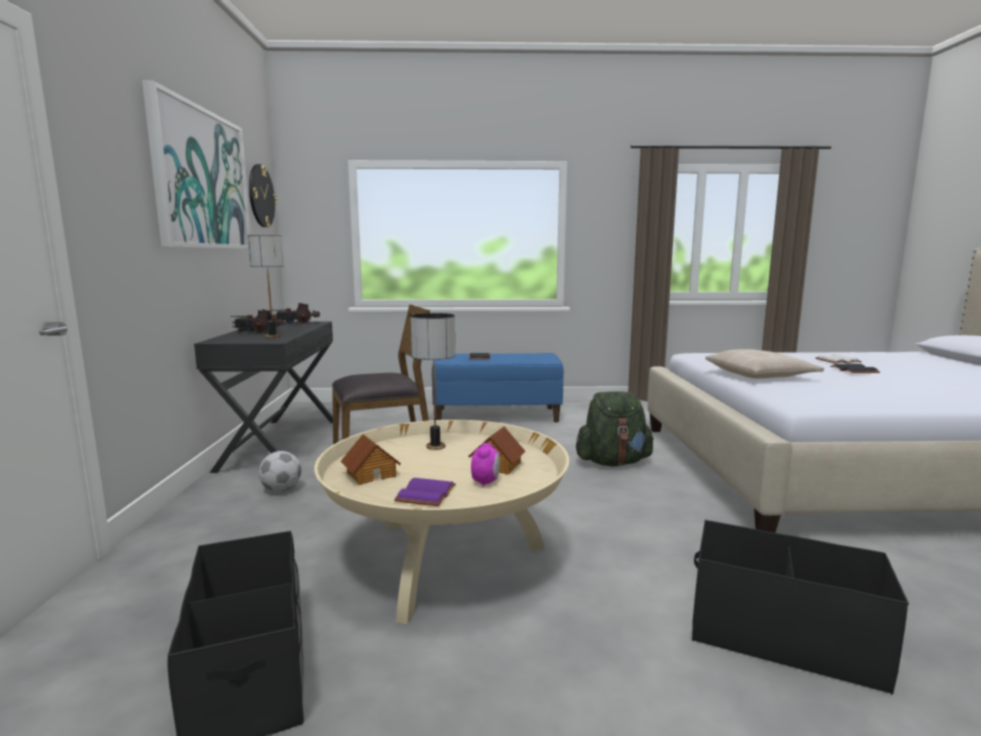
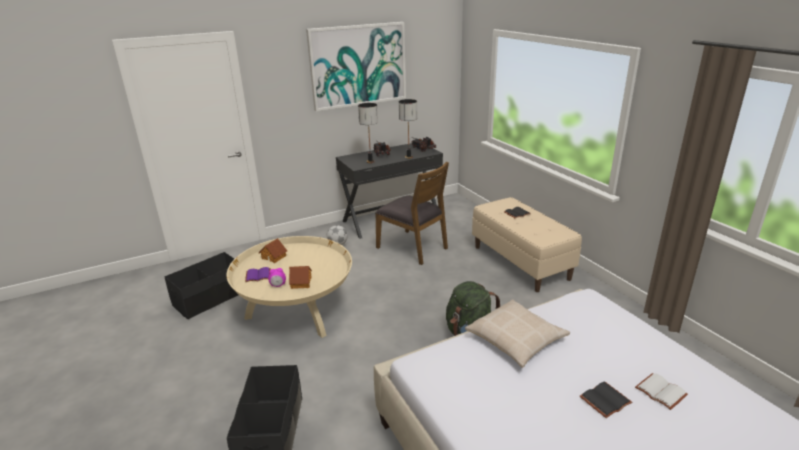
camera: 65 degrees right, 15 degrees up
wall clock [249,164,277,227] -> none
table lamp [411,313,455,450] -> table lamp moved to [399,99,417,159]
blue bench [432,353,564,422] -> beige bench [472,197,582,292]

